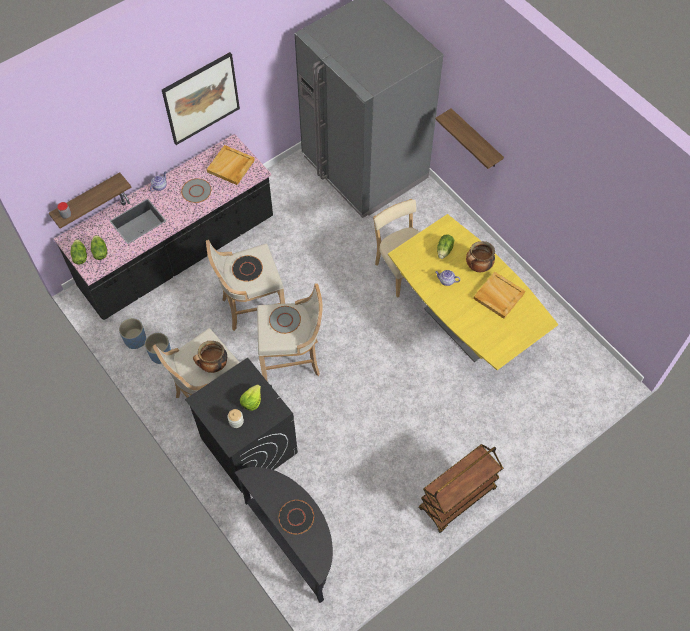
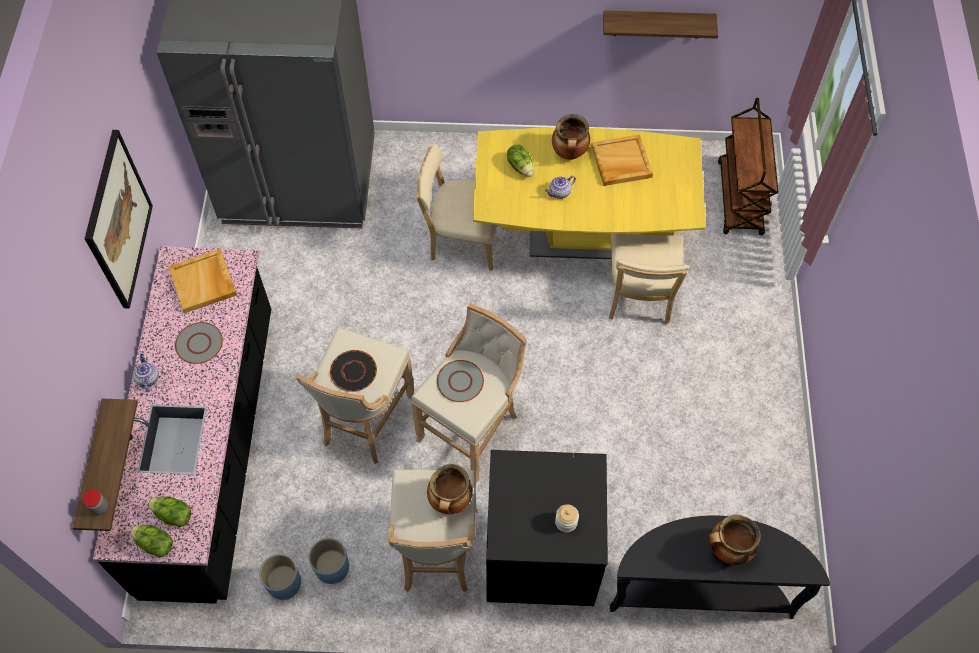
camera: 50 degrees left, 0 degrees up
lettuce [240,384,261,411] -> none
black plate [279,500,314,534] -> cooking pot [708,515,761,565]
brown cart [419,444,503,533] -> brown cart moved to [718,98,779,235]
shelf [435,108,504,169] -> shelf moved to [603,10,718,39]
none -> beige chair [609,234,690,324]

